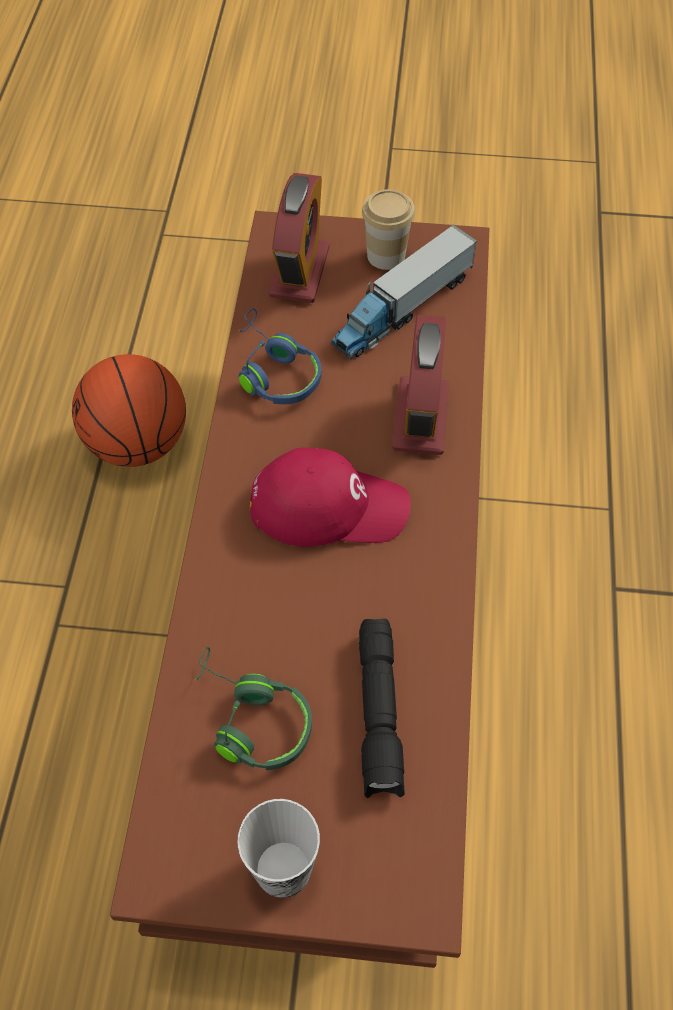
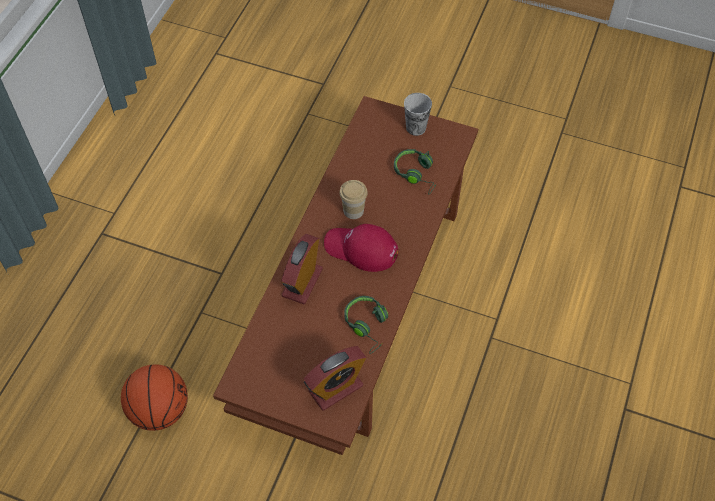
camera: 165 degrees left, 0 degrees up
basketball [72,354,186,467] -> basketball moved to [121,364,188,431]
blue headphones [238,308,321,404] -> green headphones [344,296,388,354]
alarm clock [269,173,330,303] -> alarm clock turned 150 degrees counterclockwise [303,346,366,411]
toy truck [331,224,477,359] -> none
black flashlight [359,618,405,798] -> none
cup [362,189,415,270] -> cup moved to [339,180,368,219]

